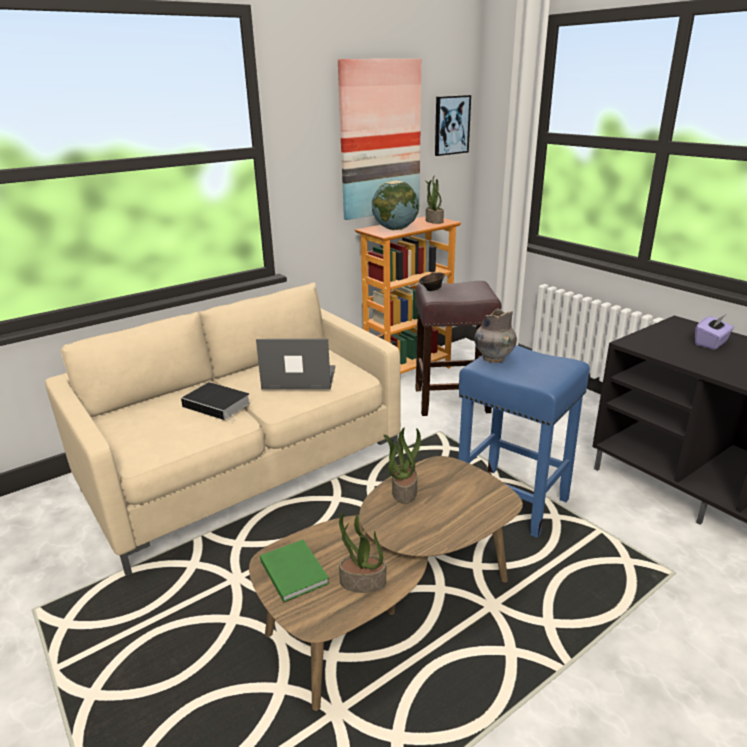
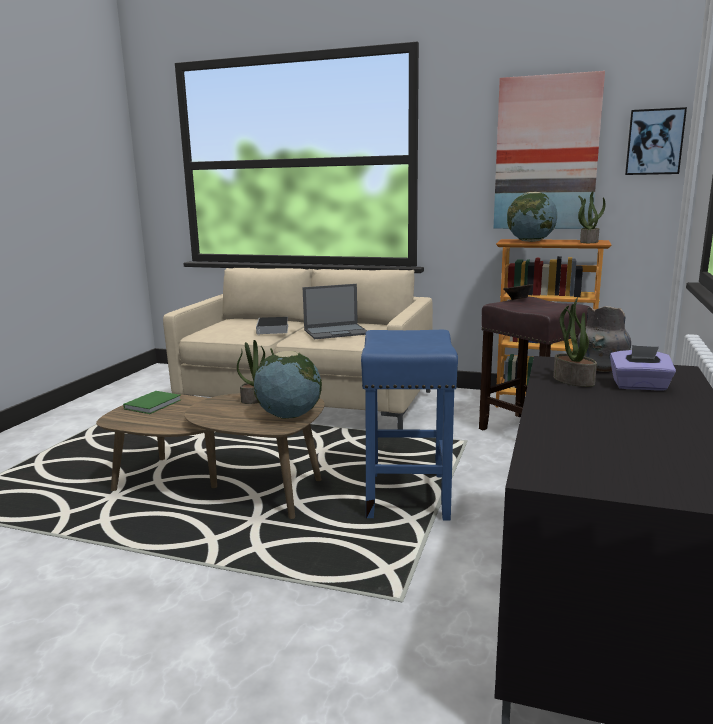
camera: 55 degrees right, 10 degrees down
laptop [256,339,335,390] -> laptop turned 105 degrees clockwise [303,284,367,339]
potted plant [339,513,386,593] -> potted plant moved to [553,297,597,387]
grey vase [474,308,517,363] -> grey vase moved to [577,306,631,372]
none -> globe [254,351,322,419]

